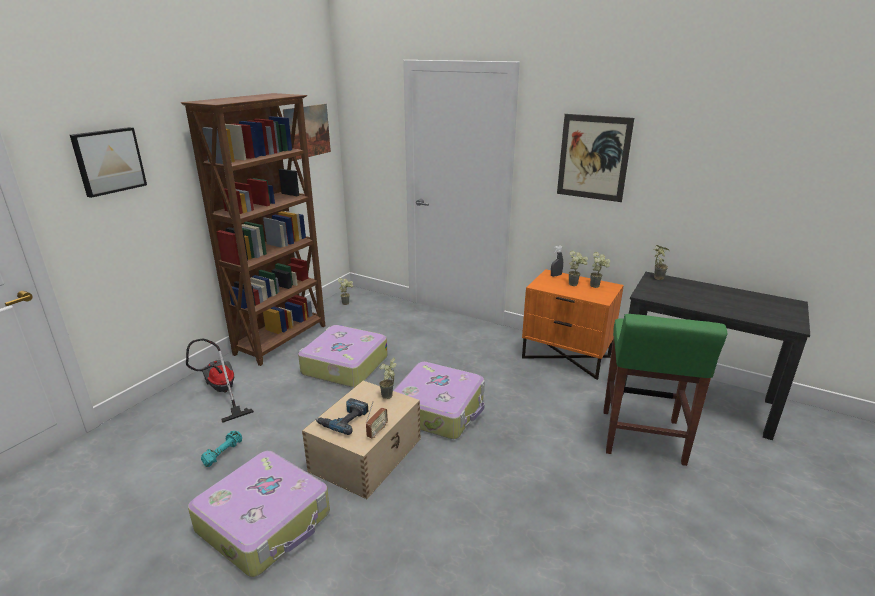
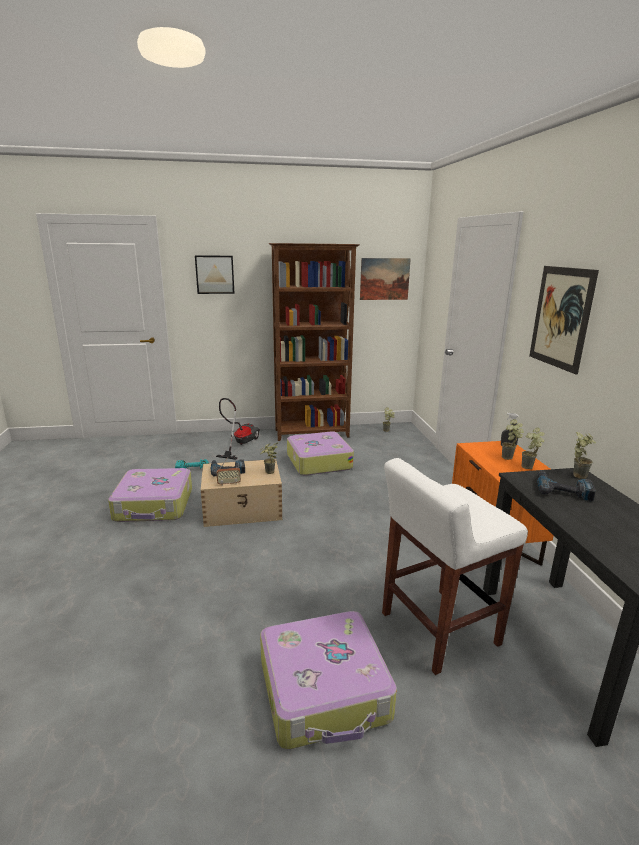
camera: 50 degrees right, 5 degrees down
suitcase [393,362,485,439] -> suitcase moved to [260,611,397,749]
green stool [603,314,727,466] -> white stool [382,458,528,675]
none -> power drill [537,470,596,501]

